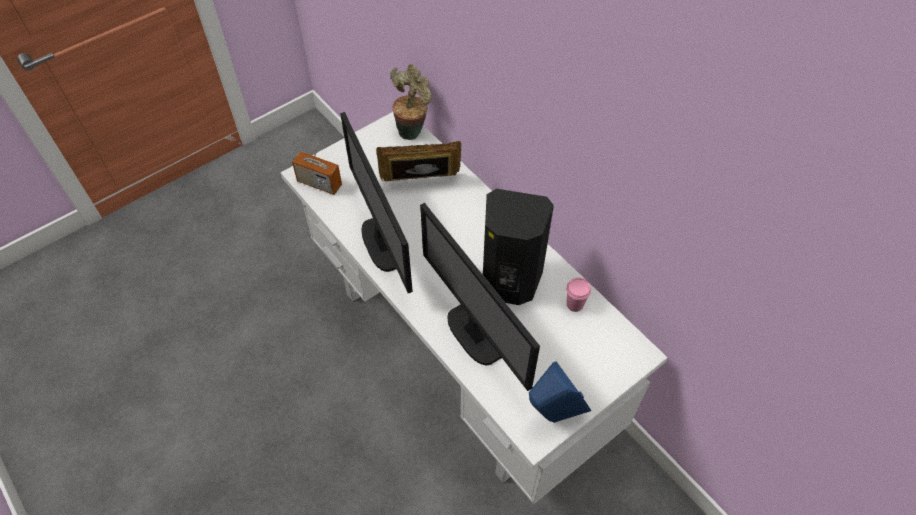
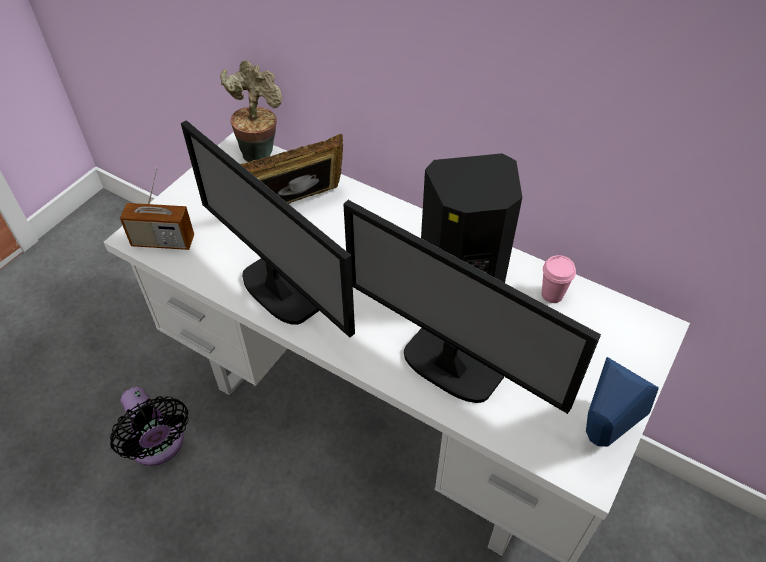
camera: 20 degrees left, 5 degrees down
none -> black fan [110,387,189,466]

